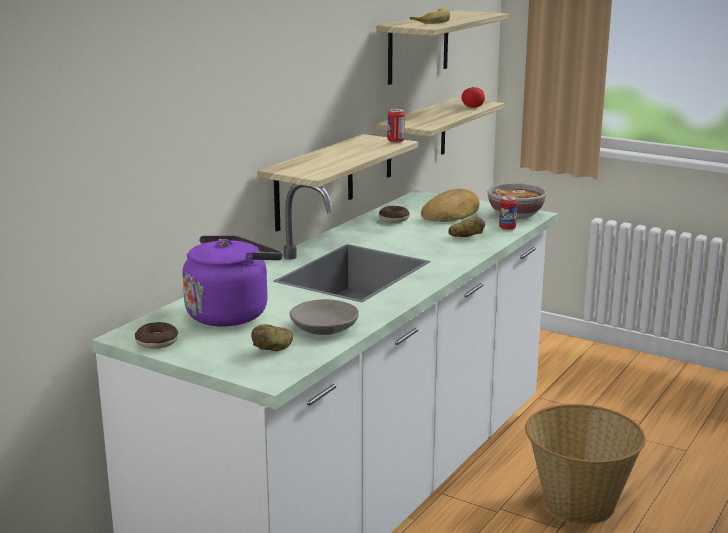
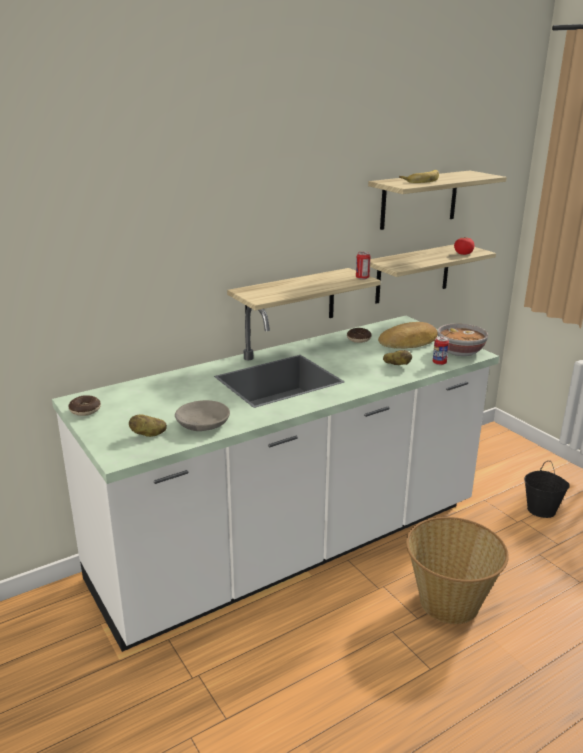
camera: 25 degrees right, 5 degrees up
purple kettle [183,235,283,326] -> none
none -> black bucket [524,461,569,518]

